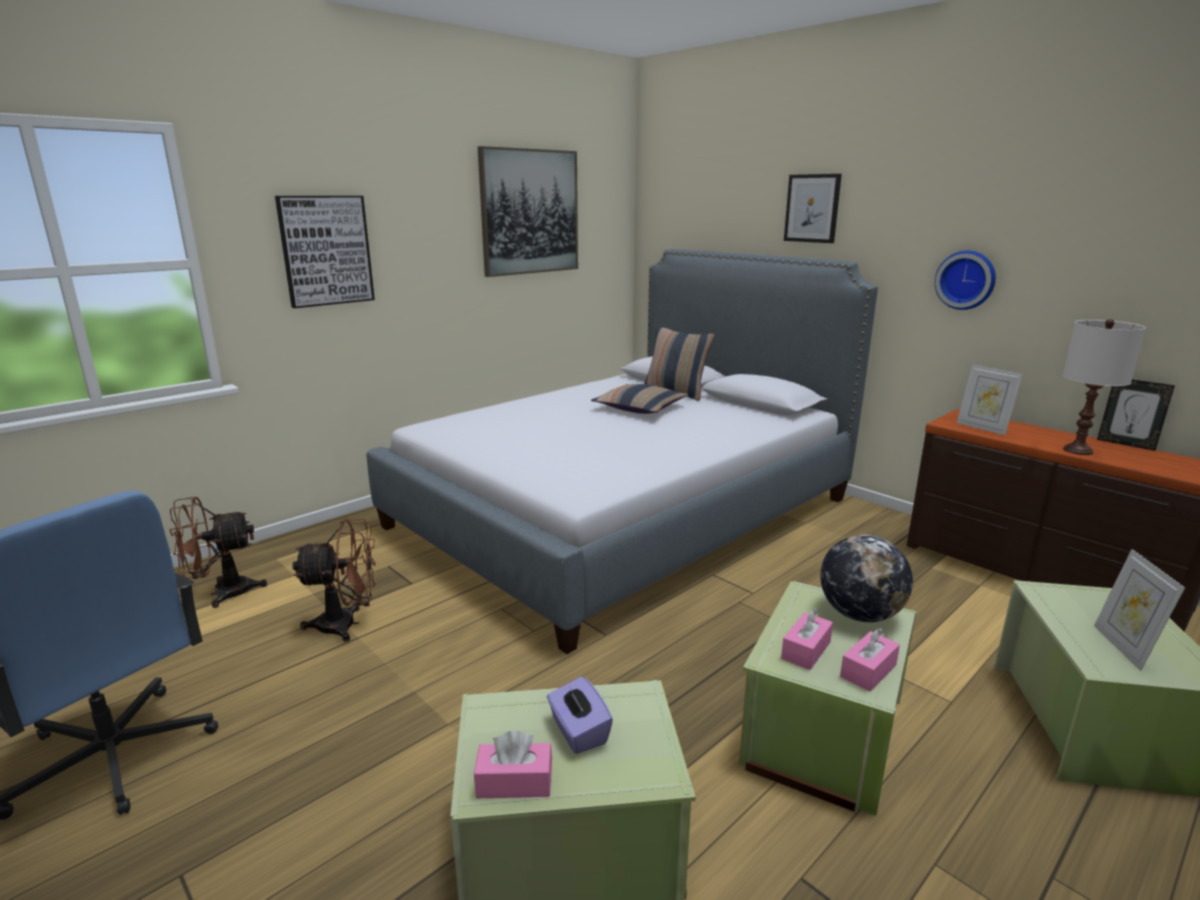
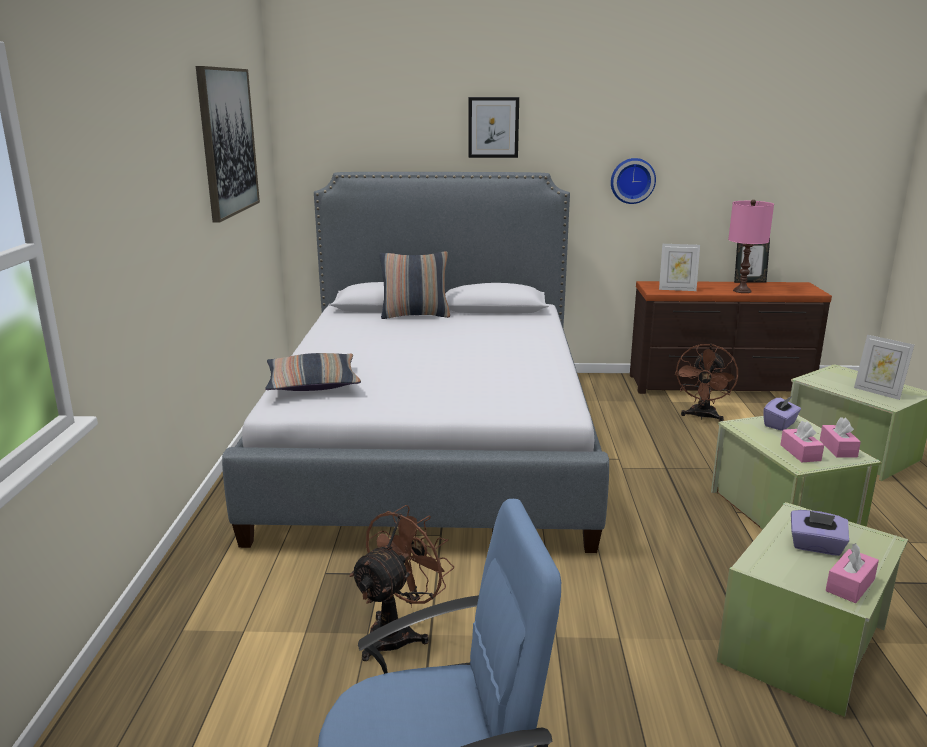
camera: 45 degrees left, 0 degrees up
brown fan [170,497,267,608] -> brown fan moved to [675,344,738,421]
picture [275,196,375,308] -> none
pillow [591,384,688,414] -> pillow moved to [265,353,361,391]
globe [820,534,913,622] -> purple tissue box [763,396,801,431]
white table lamp [1063,319,1146,455] -> pink table lamp [728,200,774,293]

